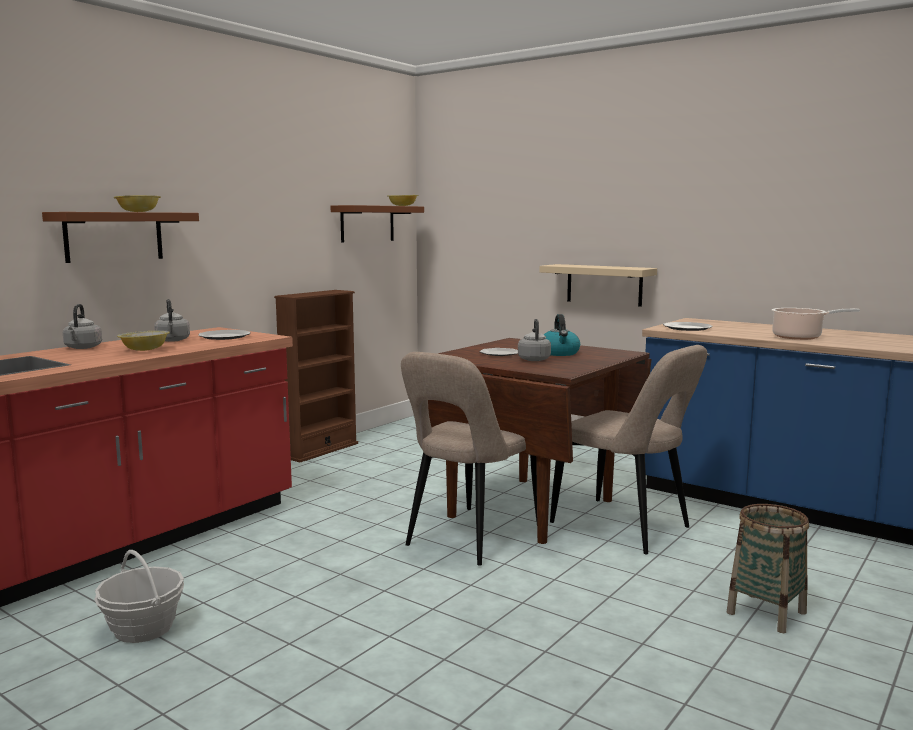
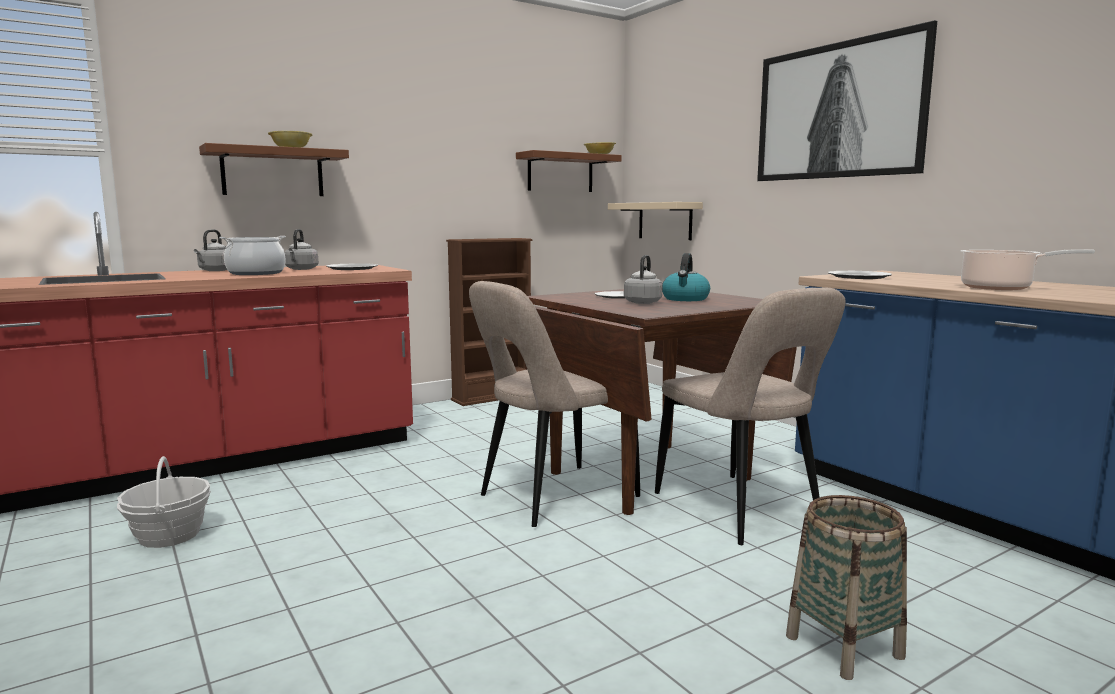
camera: 20 degrees right, 0 degrees up
bowl [117,331,170,351] -> cooking pot [220,236,286,275]
beige shelf [539,264,657,307] -> beige shelf moved to [608,202,703,240]
none -> picture [757,20,937,181]

